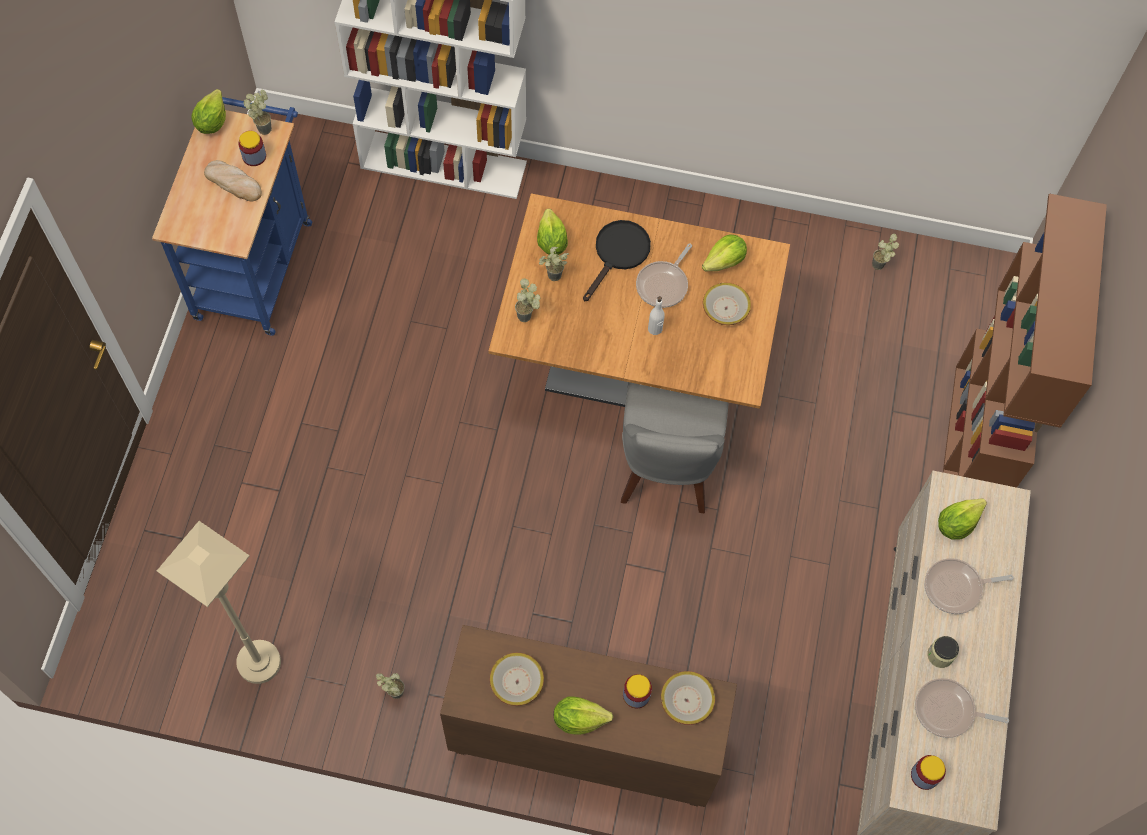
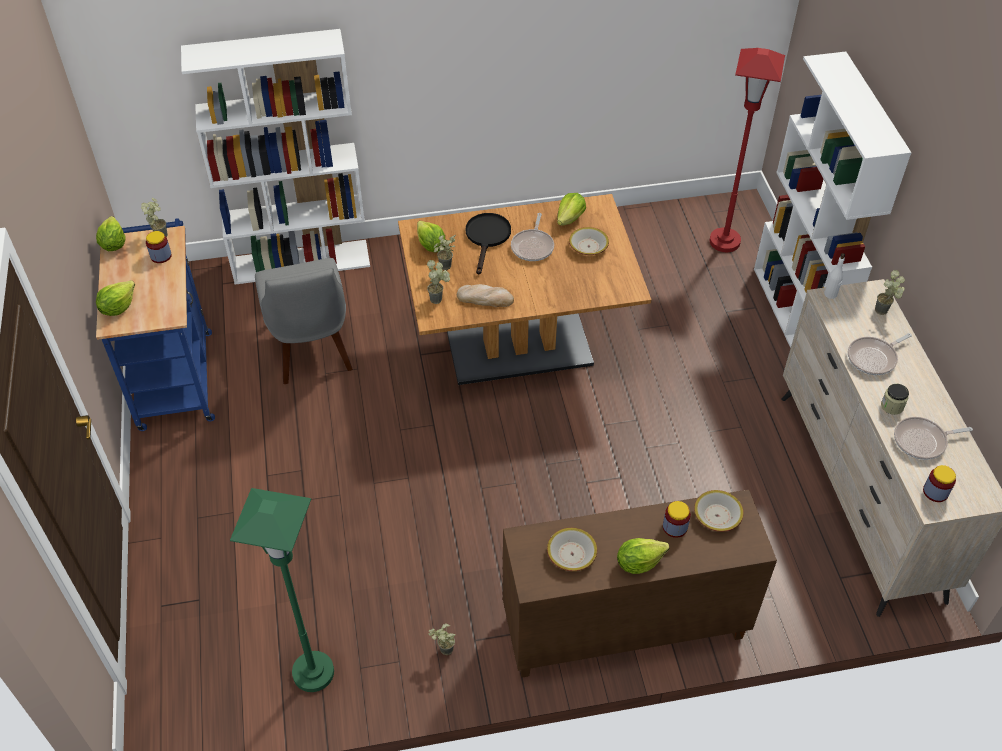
camera: 20 degrees left, 15 degrees down
beige floor lamp [157,521,281,684] -> green floor lamp [230,488,334,692]
bread [204,160,262,201] -> bread moved to [457,284,514,307]
grey chair [621,382,729,513] -> grey chair moved to [255,258,353,384]
white bottle [648,296,665,335] -> white bottle moved to [824,253,845,299]
potted plant [872,234,899,270] -> potted plant moved to [875,270,905,315]
lettuce [938,498,987,540] -> lettuce moved to [96,280,135,316]
brown bookcase [943,194,1107,488] -> white bookcase [754,52,912,348]
none -> red floor lamp [710,48,785,252]

